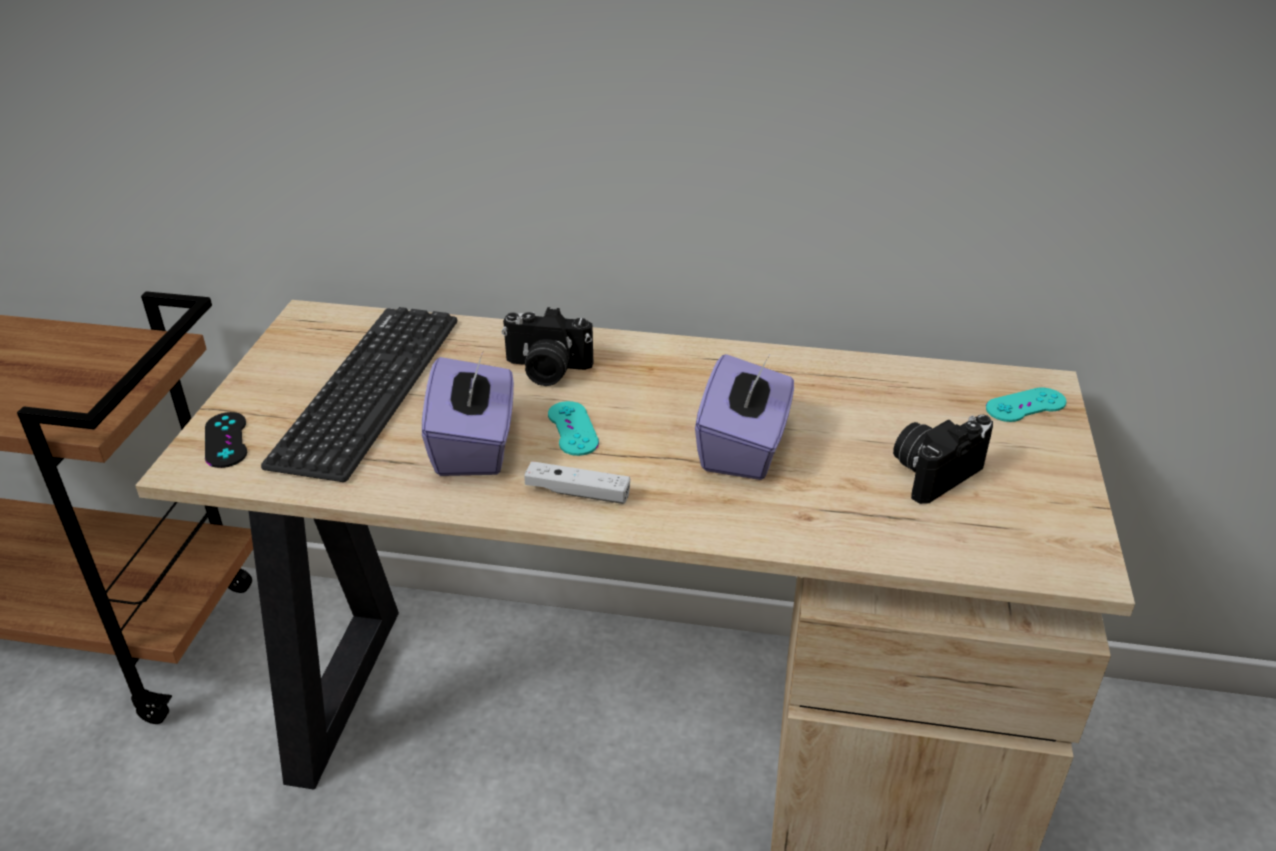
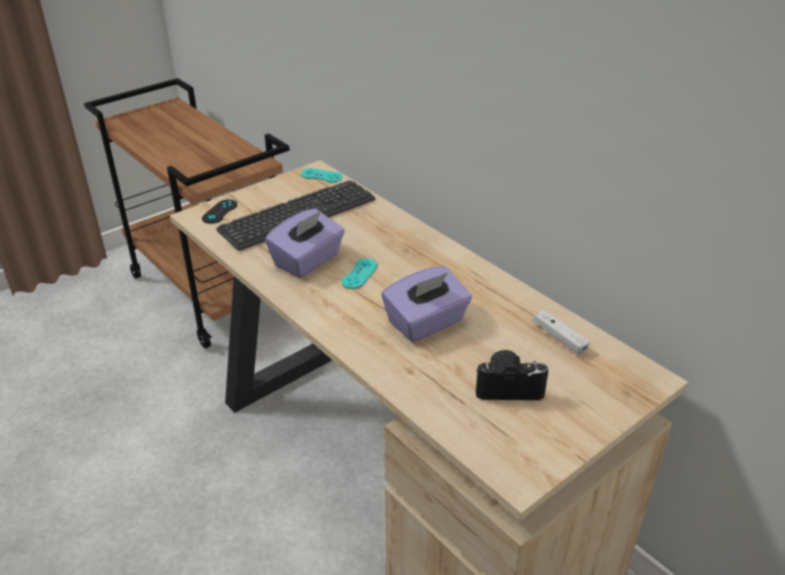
camera: 40 degrees right, 0 degrees up
camera [502,307,594,386] -> none
white game controller [524,461,630,504] -> white game controller moved to [533,310,590,355]
turquoise game controller [986,387,1067,422] -> turquoise game controller moved to [301,168,342,182]

